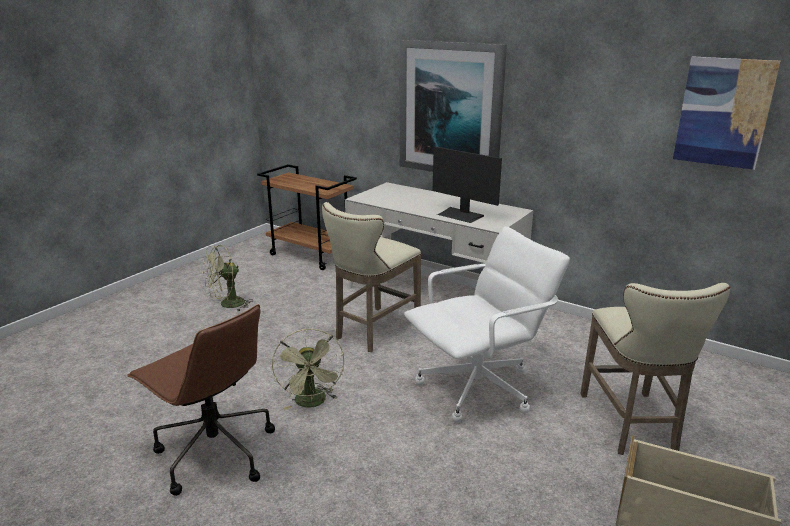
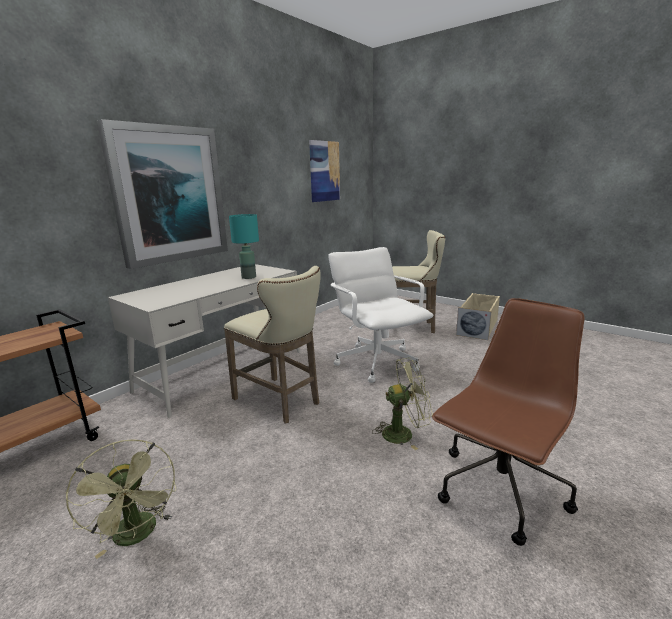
camera: 85 degrees left, 5 degrees down
monitor [433,147,502,223] -> turquoise table lamp [229,214,259,279]

